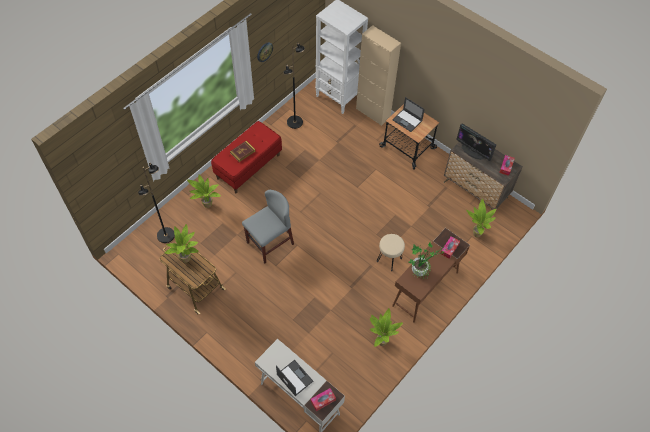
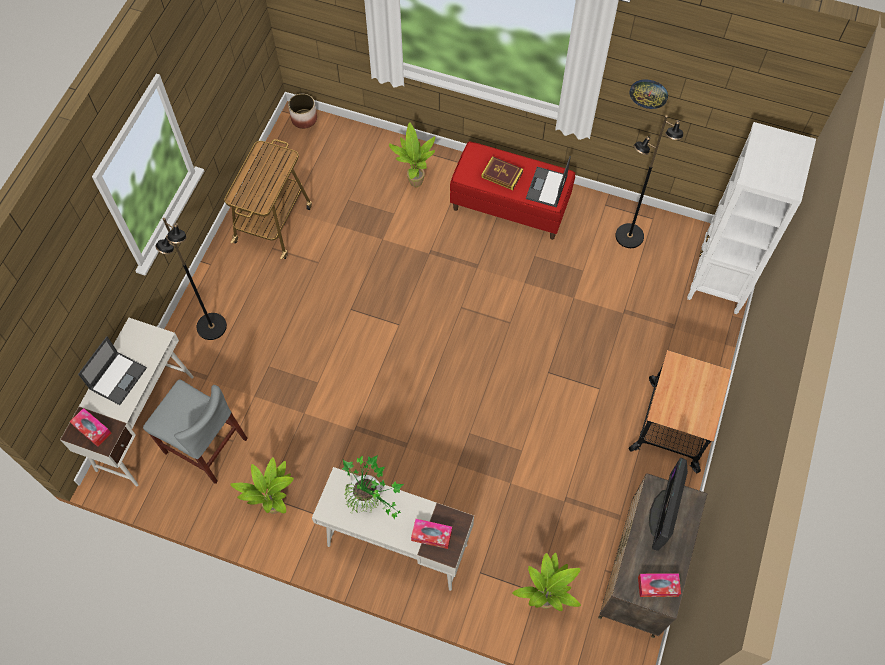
camera: 70 degrees right, 5 degrees up
black floor lamp [138,163,175,243] -> black floor lamp moved to [155,218,227,340]
potted plant [164,224,198,263] -> none
grey chair [242,190,294,263] -> grey chair moved to [143,379,248,484]
beige cabinet [356,25,401,126] -> none
beige stool [377,234,405,271] -> none
laptop [392,97,425,132] -> laptop moved to [526,156,571,208]
brown desk [392,228,470,323] -> white desk [312,467,474,591]
none -> planter [288,94,317,129]

